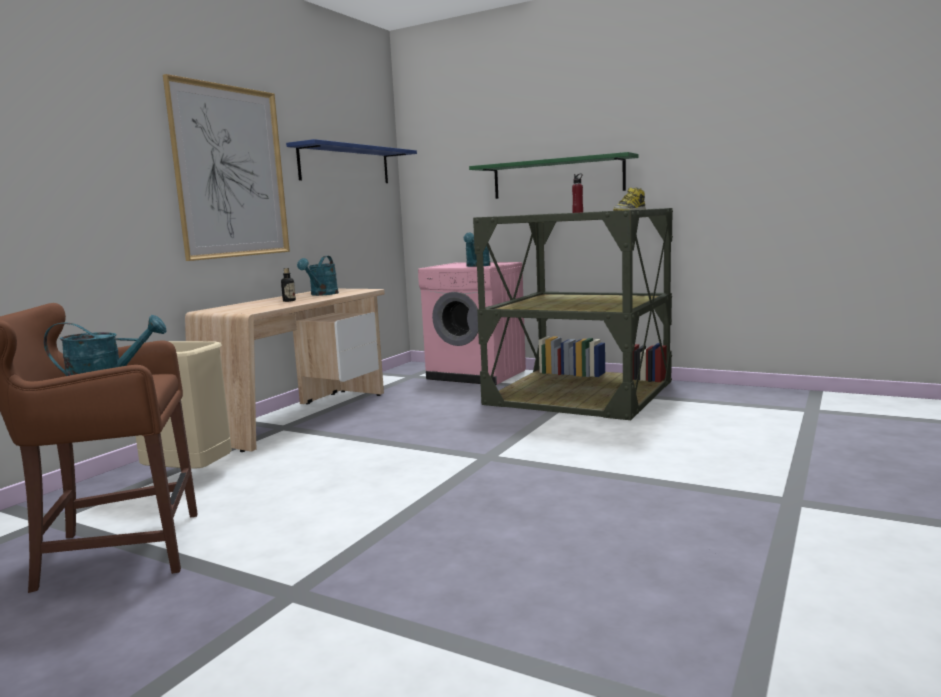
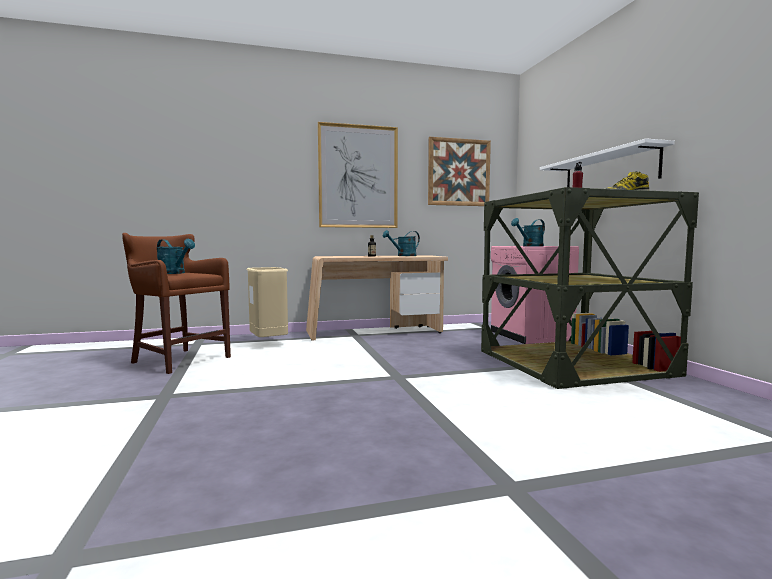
camera: 45 degrees right, 5 degrees down
blue shelf [286,139,417,183] -> picture [428,137,491,206]
green shelf [469,152,639,199] -> white shelf [540,138,675,187]

